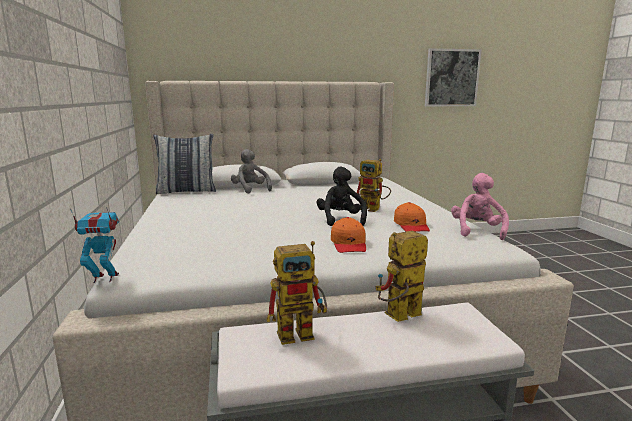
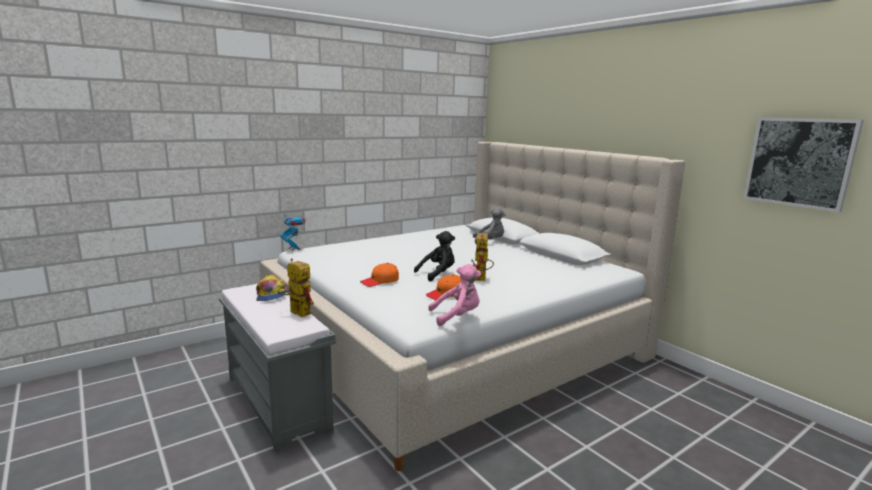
camera: 65 degrees right, 0 degrees up
pillow [153,134,216,194] -> none
grey plush toy [231,149,272,193] -> grey plush toy turned 60 degrees clockwise [473,208,506,244]
toy robot [266,241,327,345] -> cap [256,275,287,301]

